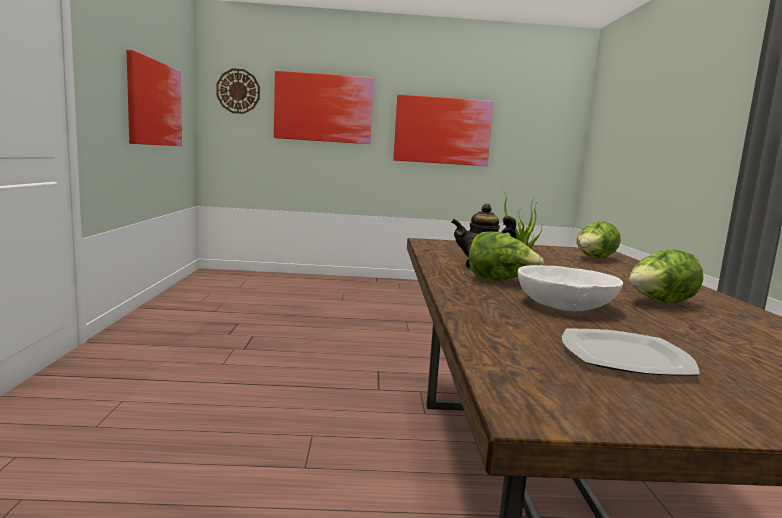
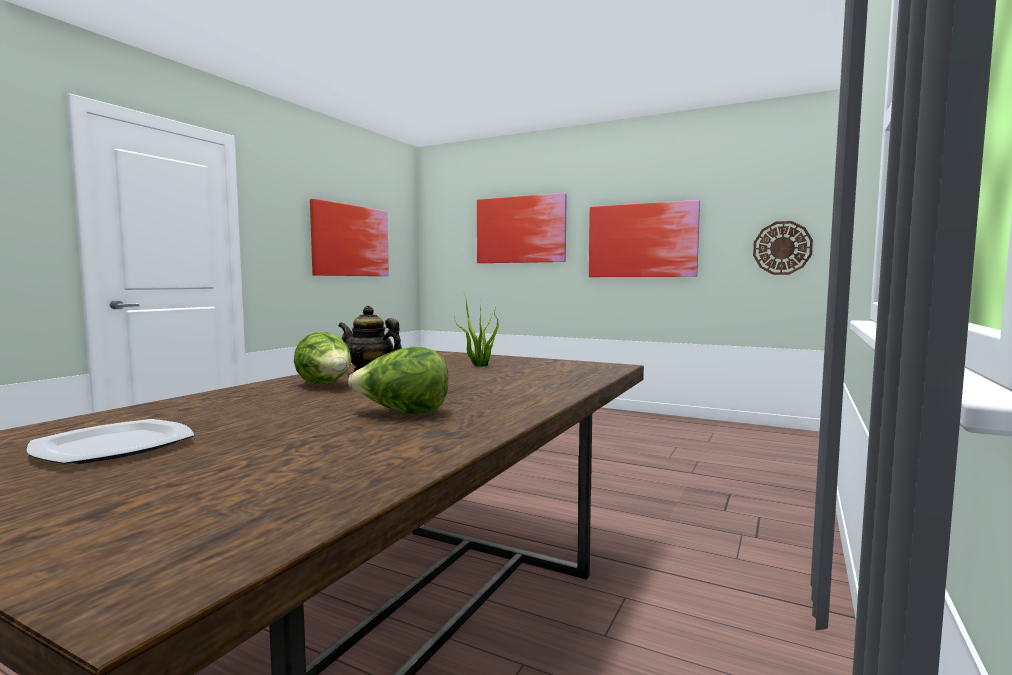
camera: 30 degrees right, 5 degrees down
wall clock [216,68,260,114] -> wall clock moved to [753,221,813,275]
white bowl [518,265,623,311] -> none
lettuce [577,221,621,258] -> none

